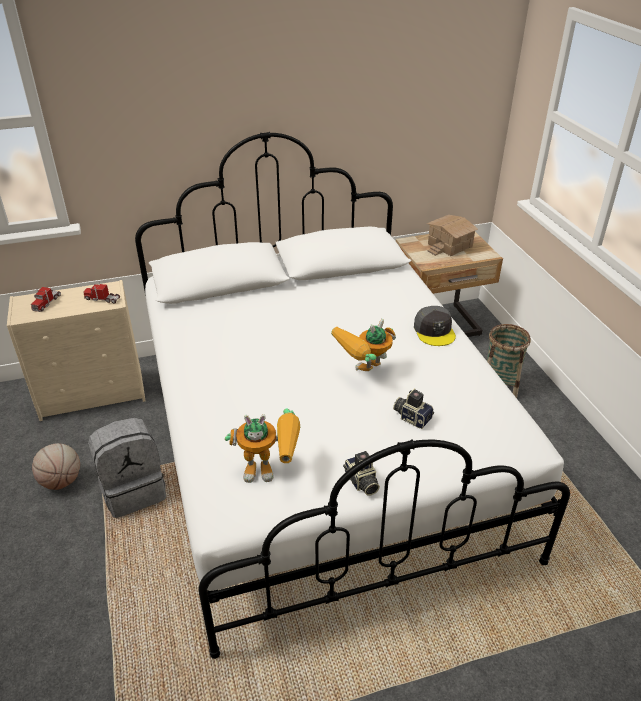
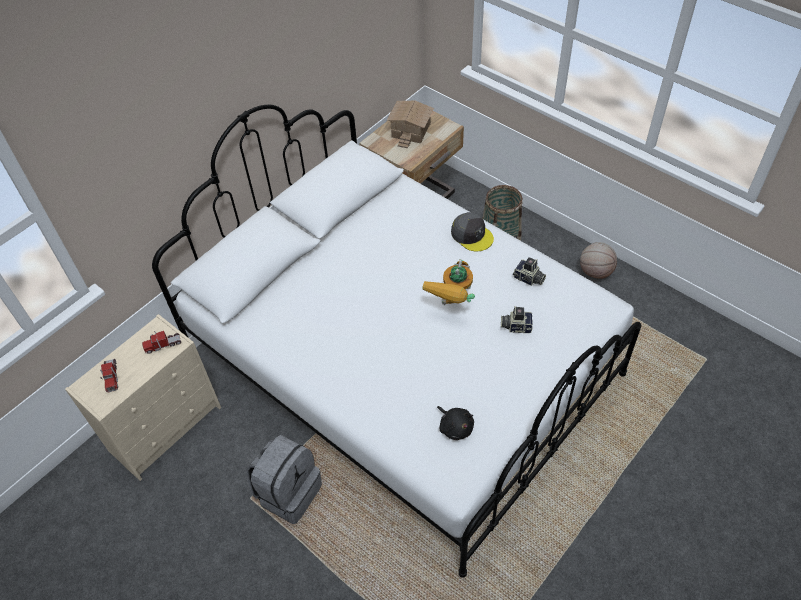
camera: 30 degrees left, 15 degrees up
basketball [32,443,80,490] -> basketball moved to [580,242,617,279]
toy robot [225,408,300,483] -> black plush toy [437,406,474,440]
camera [343,451,380,496] -> camera moved to [513,257,546,286]

